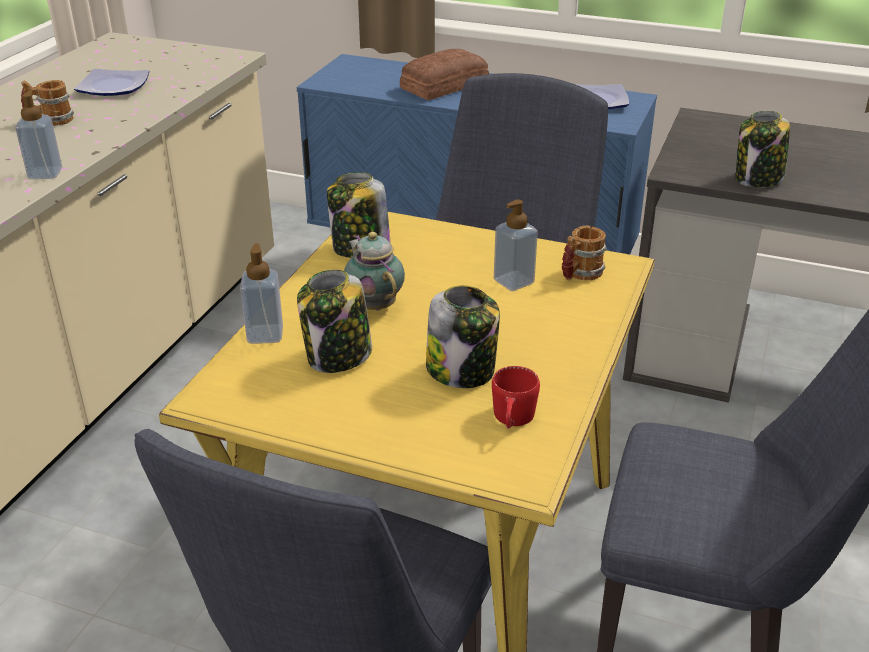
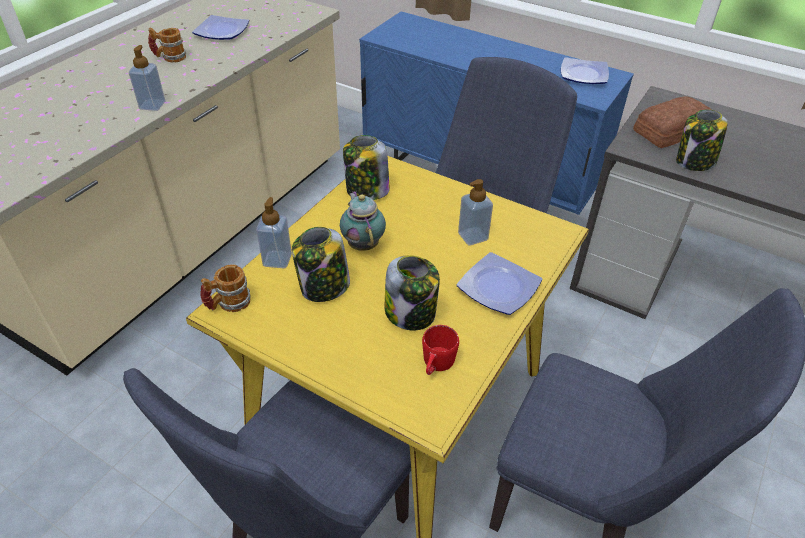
camera: 10 degrees right, 10 degrees up
bread [400,49,489,100] -> bread moved to [633,96,712,148]
mug [562,225,607,280] -> mug moved to [200,264,250,312]
none -> plate [457,252,542,315]

